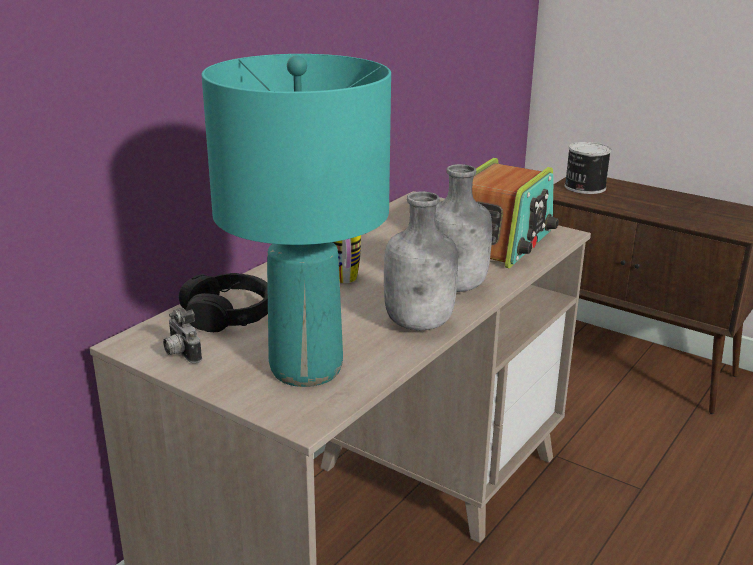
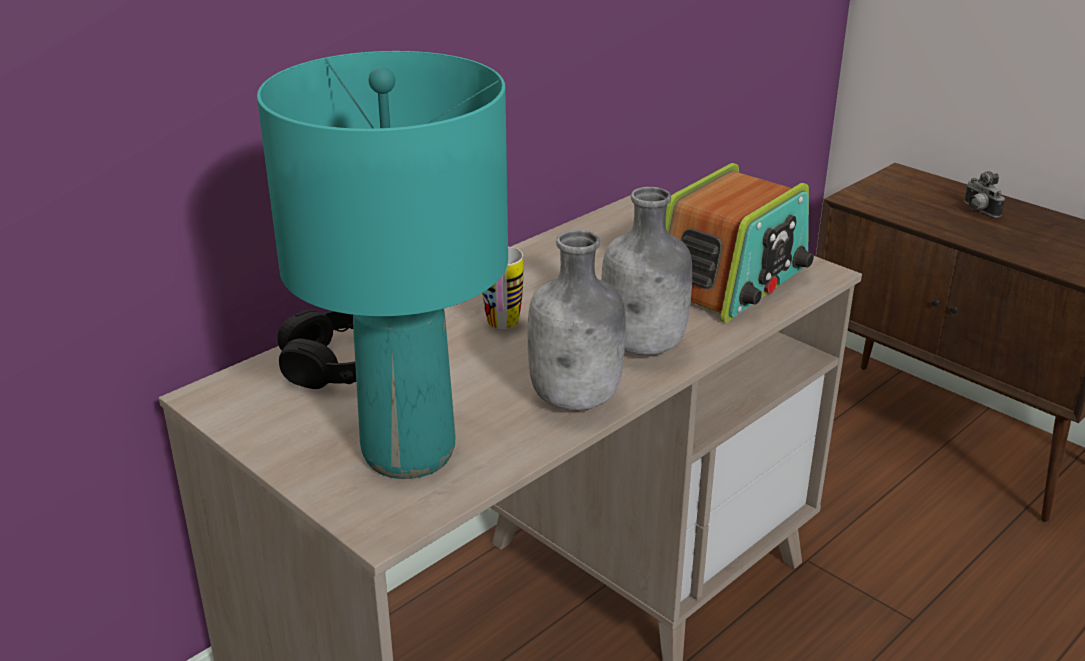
camera: 10 degrees right, 5 degrees up
camera [163,307,202,363] -> camera moved to [964,171,1005,218]
can [565,142,611,194] -> none

